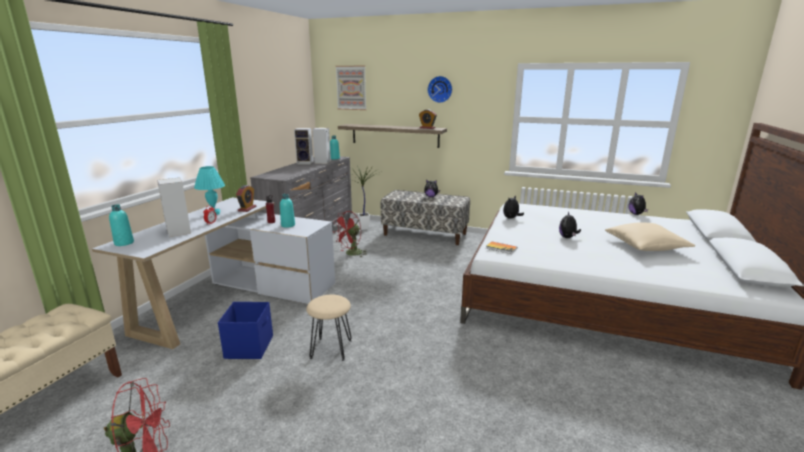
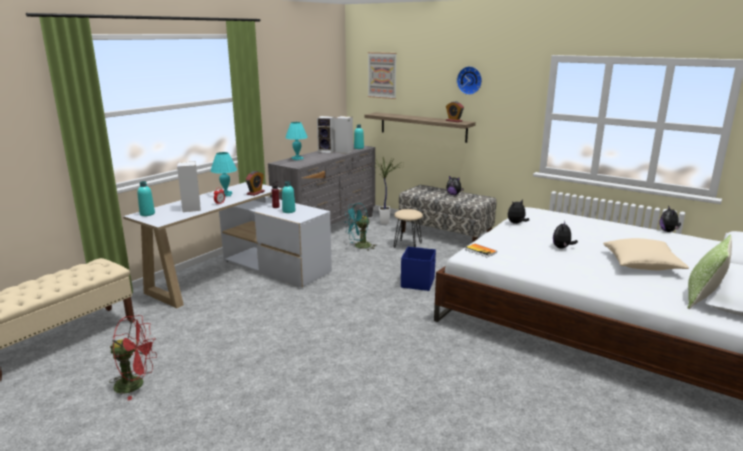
camera: 15 degrees right, 0 degrees up
blue storage box [218,302,273,359] -> blue storage box moved to [401,247,436,291]
beige stool [306,295,352,361] -> beige stool moved to [394,209,423,248]
red fan [334,211,368,257] -> turquoise fan [344,203,377,251]
none -> turquoise table lamp [285,122,308,160]
none -> pillow [688,235,732,309]

